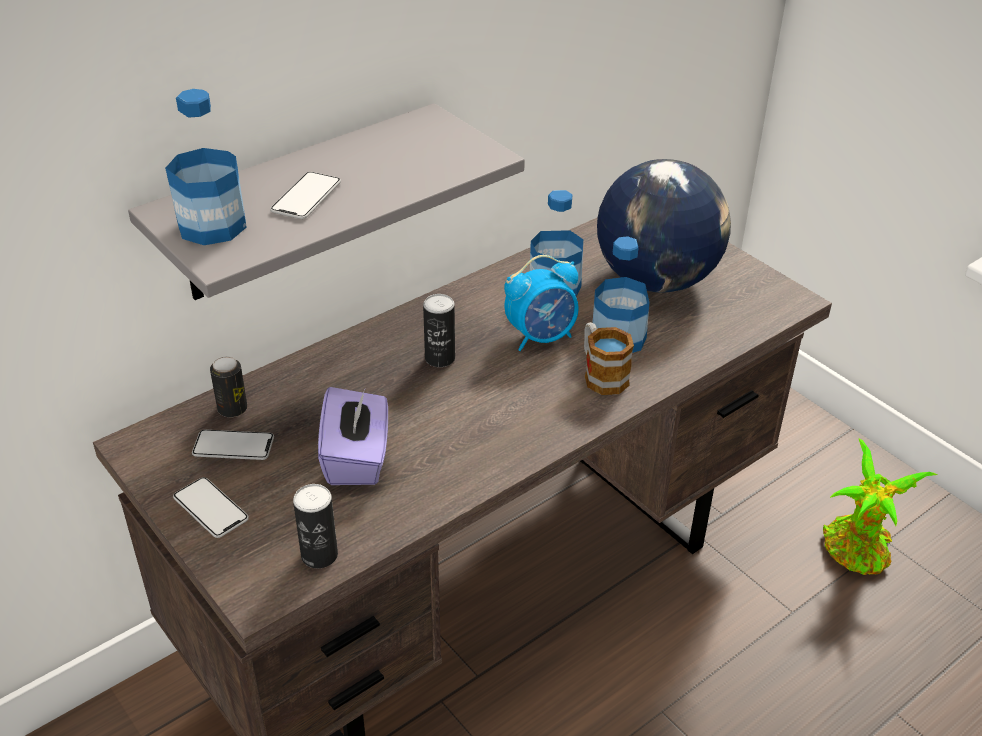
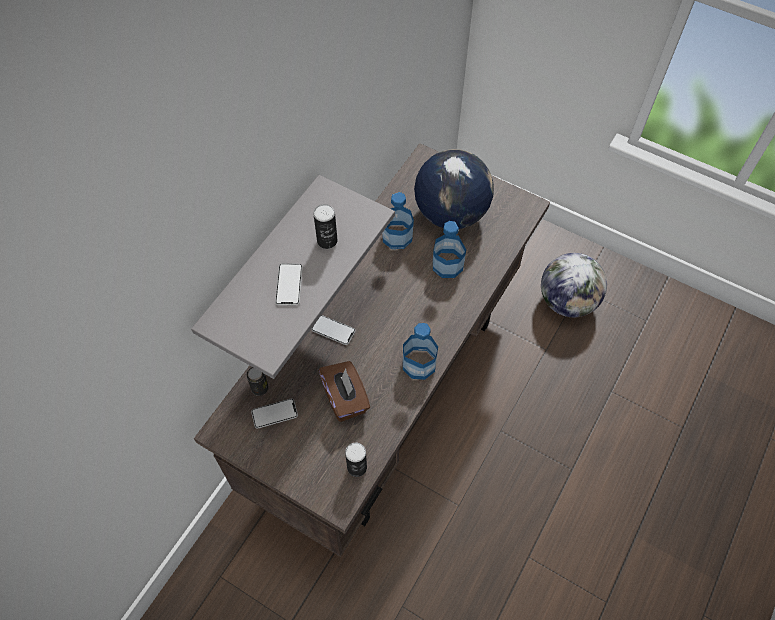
camera: 20 degrees left, 20 degrees up
bottle [165,89,247,245] -> bottle moved to [403,323,438,380]
phone [173,477,249,538] -> phone moved to [311,315,356,345]
purple tissue box [318,387,388,485] -> brown tissue box [318,361,370,422]
can [423,294,455,367] -> can moved to [313,204,338,249]
alarm clock [504,255,579,351] -> none
mug [584,322,634,395] -> none
potted plant [823,438,938,575] -> globe [541,253,607,317]

